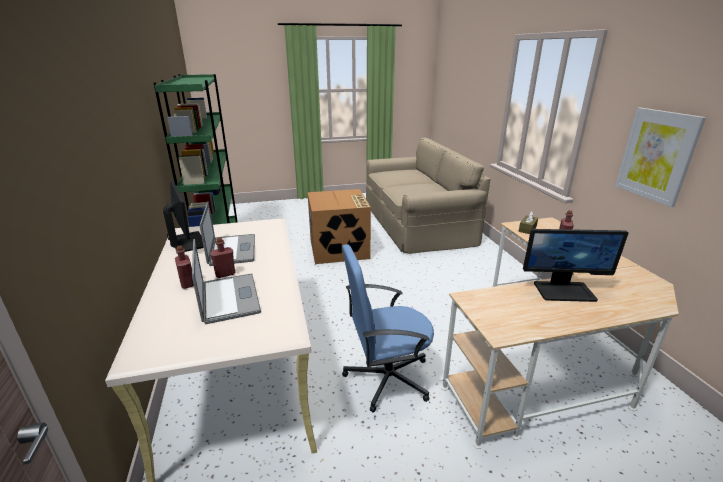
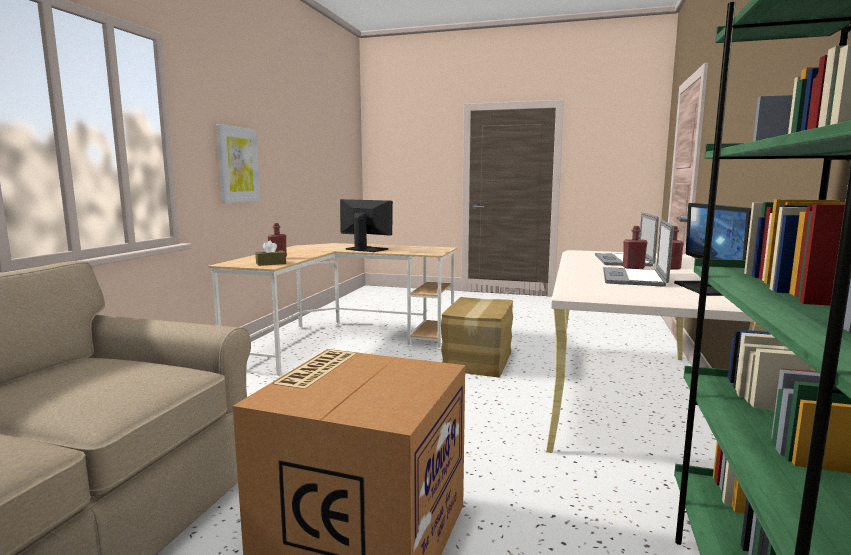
camera: 150 degrees left, 15 degrees down
blue office chair [342,244,434,412] -> cardboard box [441,297,513,377]

